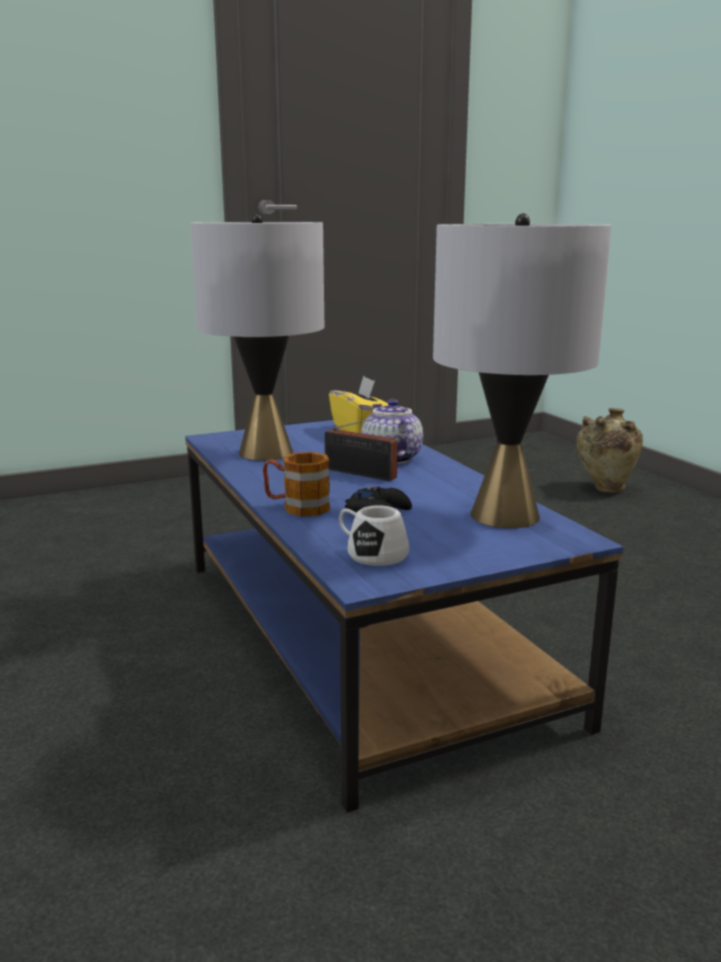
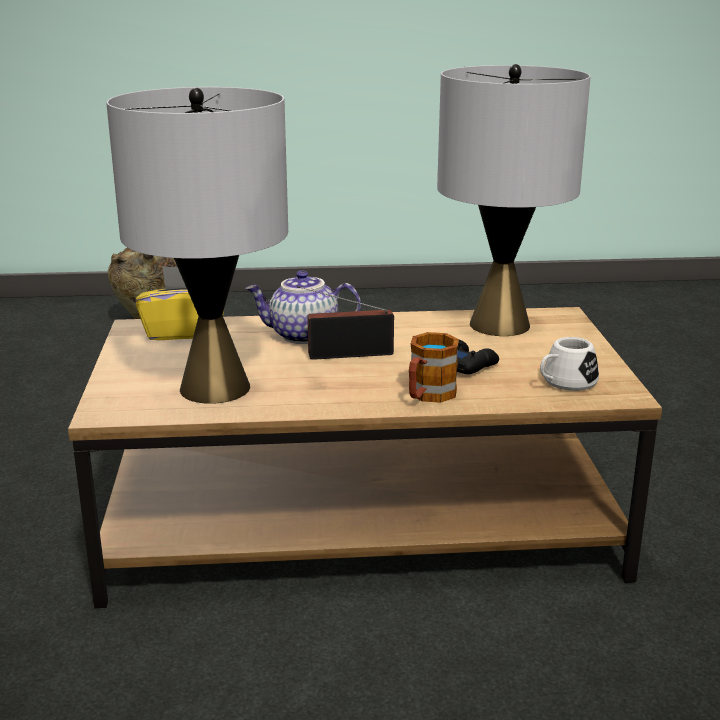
camera: 70 degrees left, 5 degrees up
blue coffee table [185,420,623,813] -> brown coffee table [68,307,662,608]
radio [325,411,405,481] -> radio turned 150 degrees counterclockwise [297,286,394,360]

